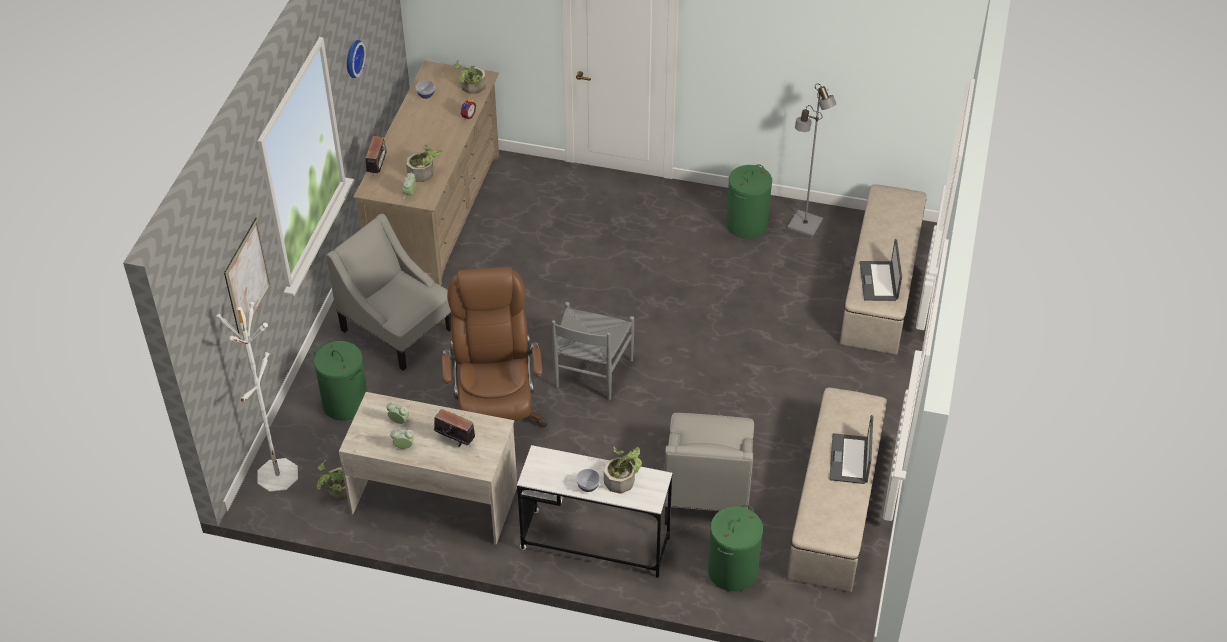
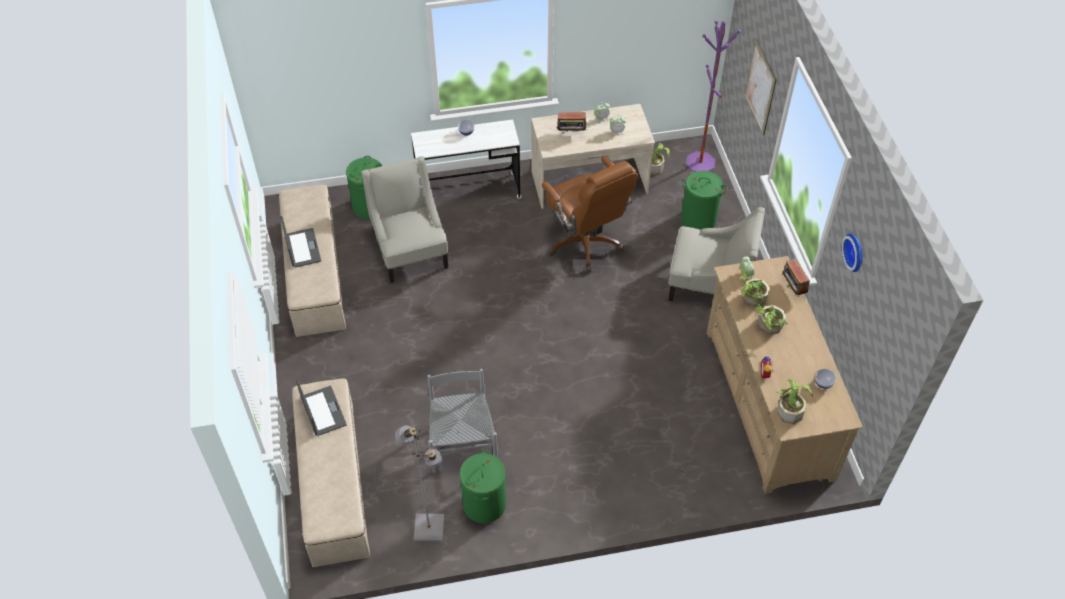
camera: 155 degrees right, 5 degrees up
white clothes rack [216,302,298,492] -> purple clothes rack [686,21,741,172]
grey chair [552,302,634,400] -> grey chair moved to [428,369,497,473]
potted plant [604,447,642,494] -> potted plant moved to [756,304,789,335]

